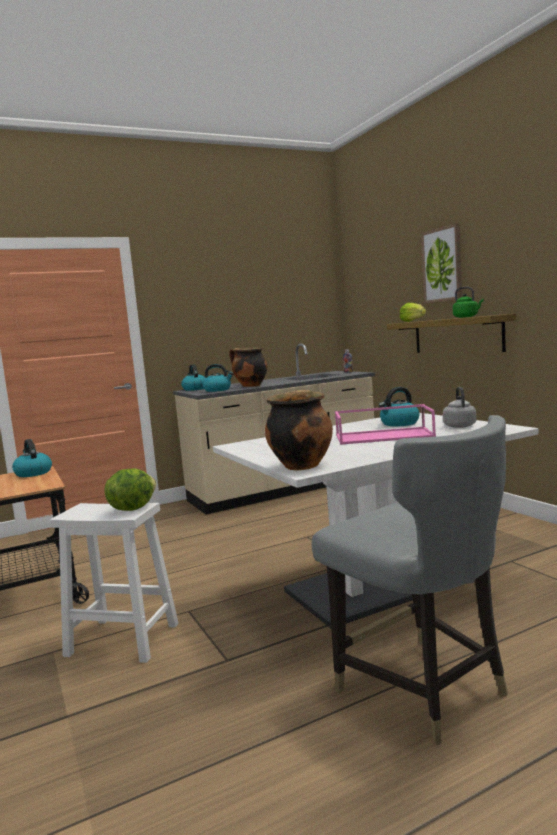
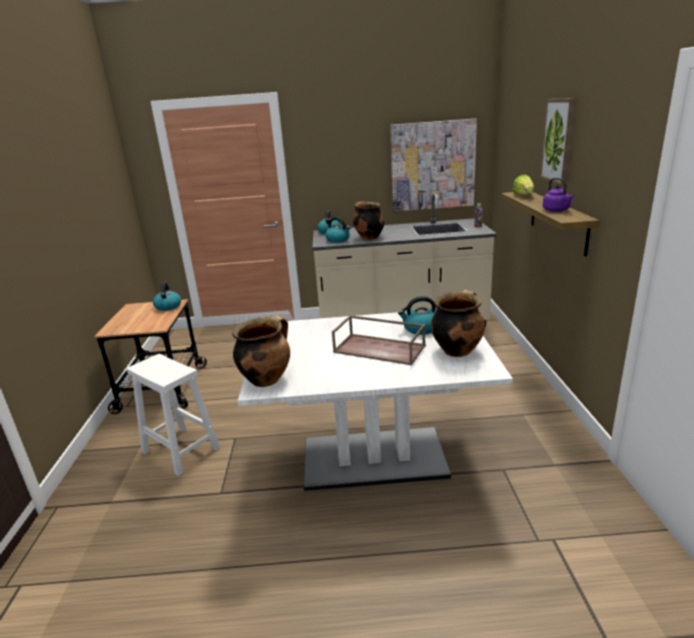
camera: 25 degrees right, 15 degrees up
lettuce [105,468,156,511] -> none
grey chair [312,415,508,745] -> none
pink tray [335,404,436,445] -> brown tray [332,315,426,365]
grey kettle [443,387,476,428] -> cooking pot [431,290,485,357]
green kettle [453,287,484,318] -> purple kettle [543,178,574,212]
none -> picture [390,119,477,212]

